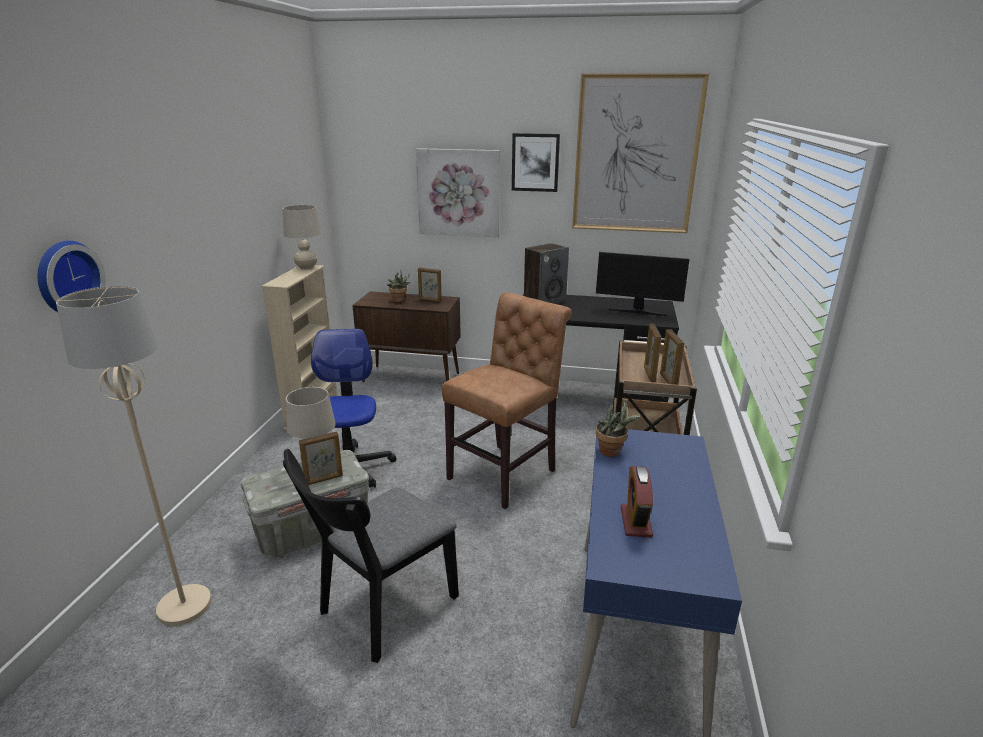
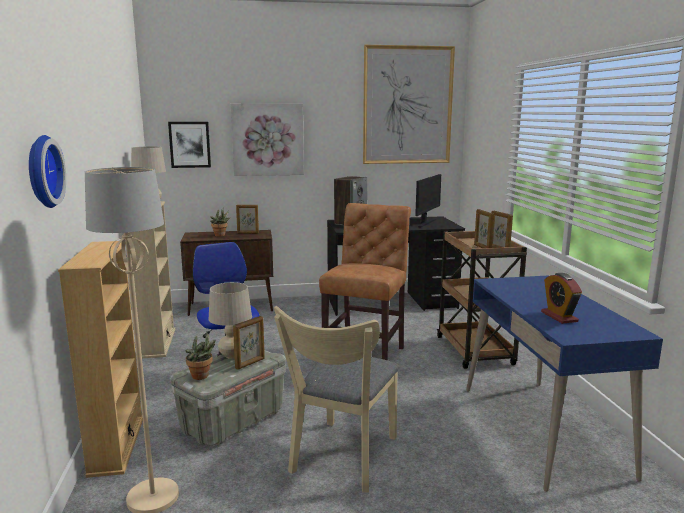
camera: 20 degrees left, 10 degrees down
black chair [283,449,459,663] -> beige chair [274,306,399,493]
picture [512,133,560,192] -> picture moved to [168,122,211,168]
monitor [596,252,689,316] -> monitor turned 60 degrees counterclockwise [415,174,441,227]
potted plant [596,401,640,457] -> potted plant moved to [186,332,216,380]
none -> beige bookcase [58,241,143,478]

